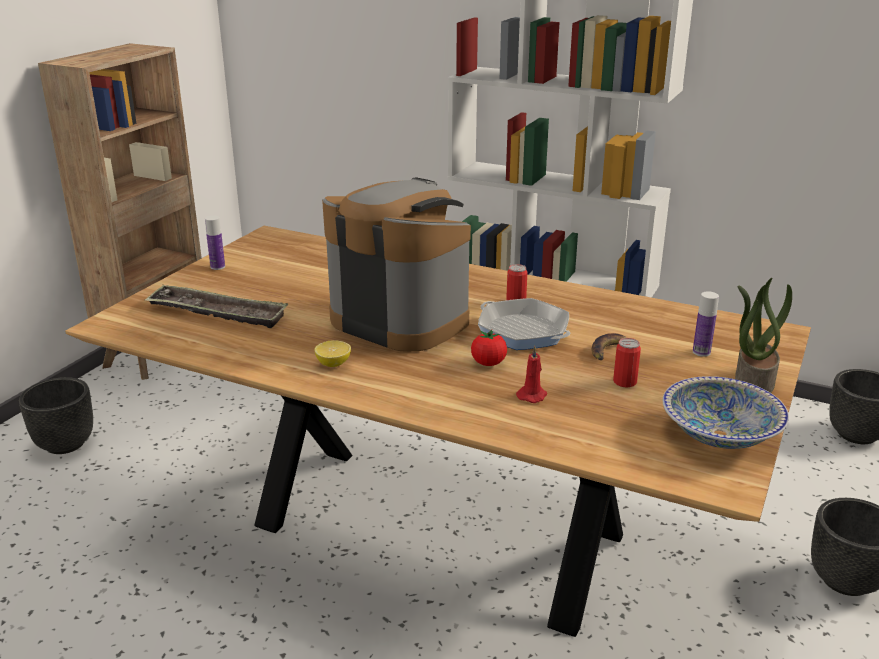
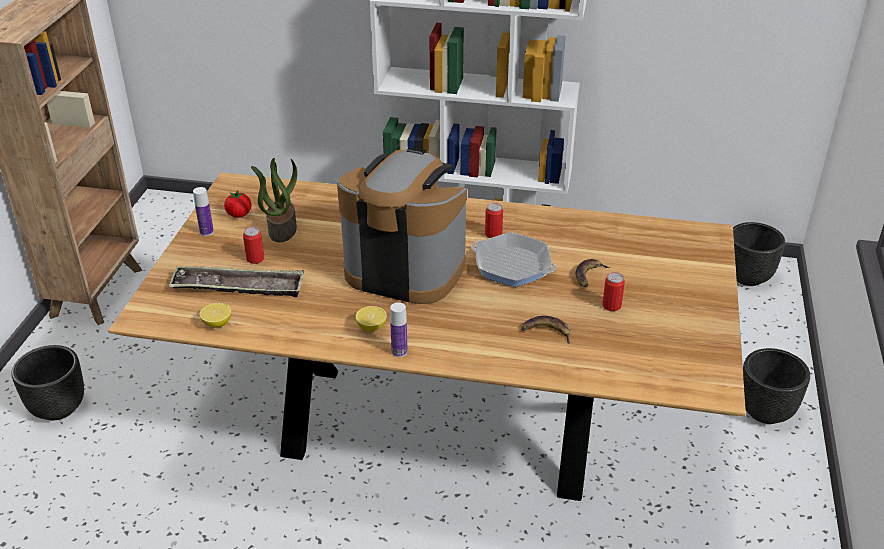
camera: 15 degrees left, 10 degrees up
tomato [471,330,507,366] -> tomato moved to [224,190,252,218]
red candle [516,346,547,403] -> banana [521,316,570,344]
bowl [663,376,789,449] -> none
bottle [693,291,719,357] -> bottle moved to [390,302,408,357]
potted plant [735,278,792,393] -> potted plant moved to [251,158,297,242]
none -> lemon [199,303,231,328]
none -> can [243,227,264,264]

